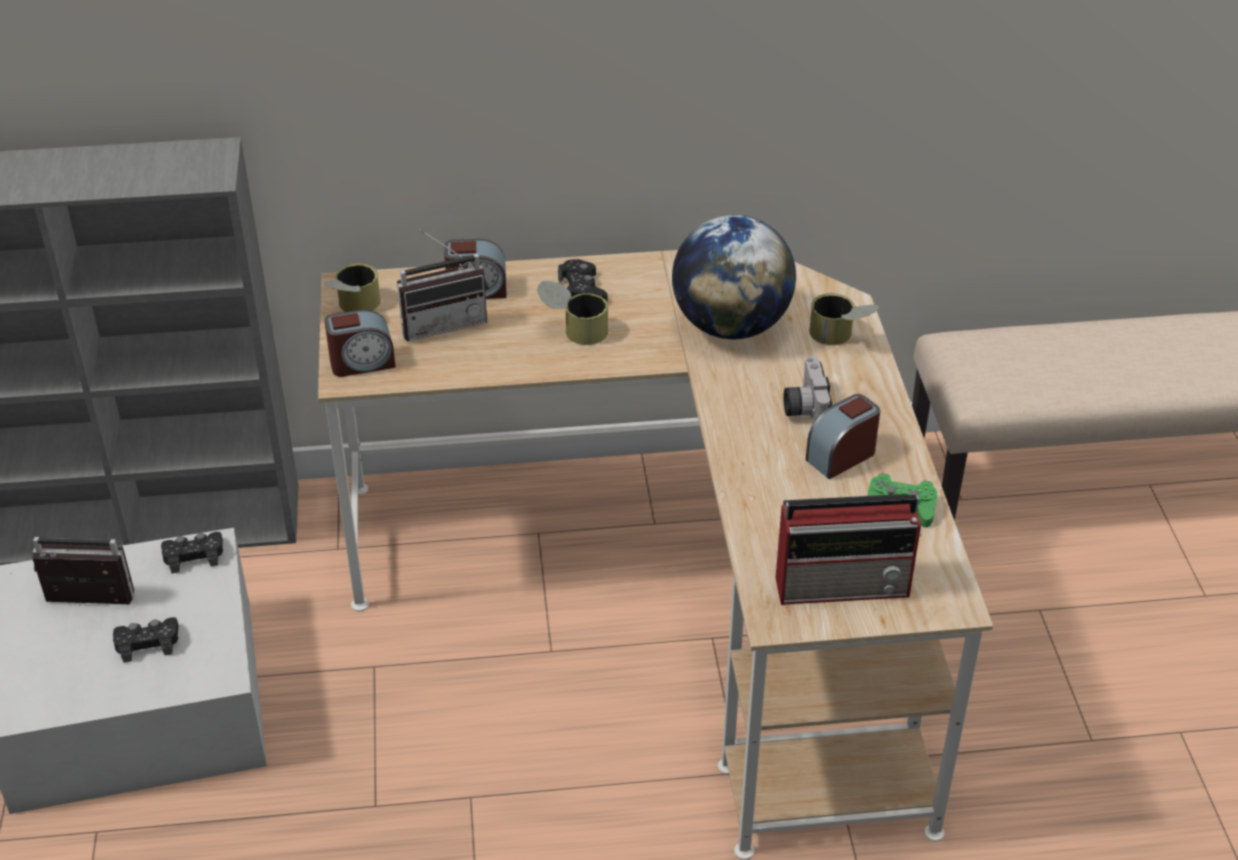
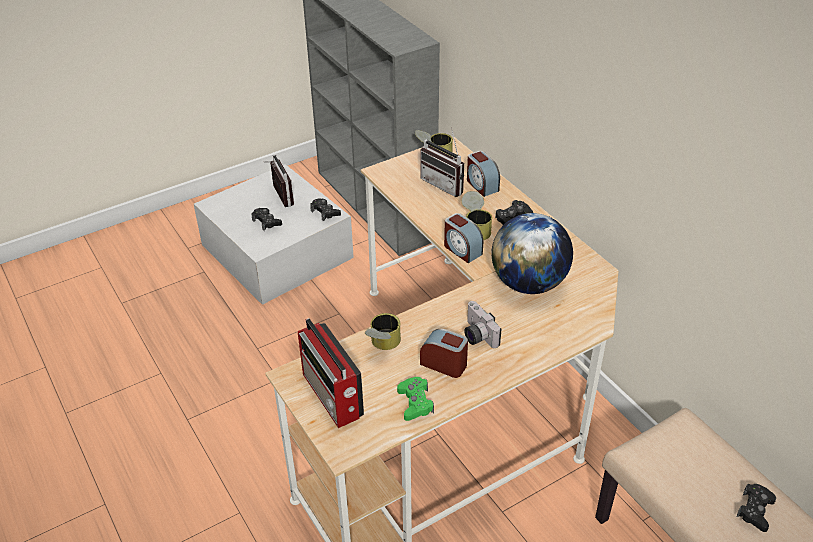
camera: 65 degrees right, 0 degrees up
alarm clock [324,310,396,377] -> alarm clock moved to [444,213,483,263]
camera [783,356,832,423] -> camera turned 90 degrees counterclockwise [464,301,501,348]
can [809,293,879,345] -> can moved to [365,313,401,350]
none -> black game controller [737,484,776,532]

